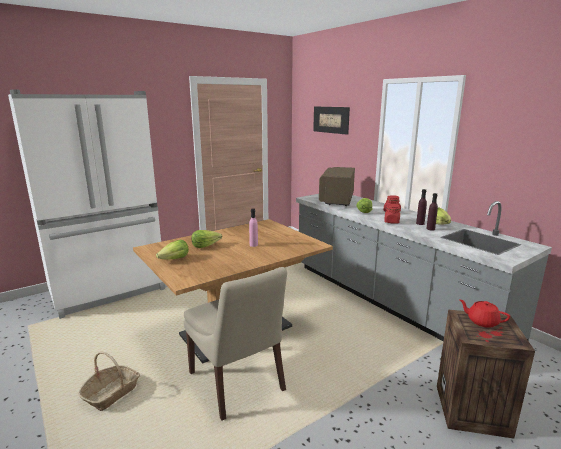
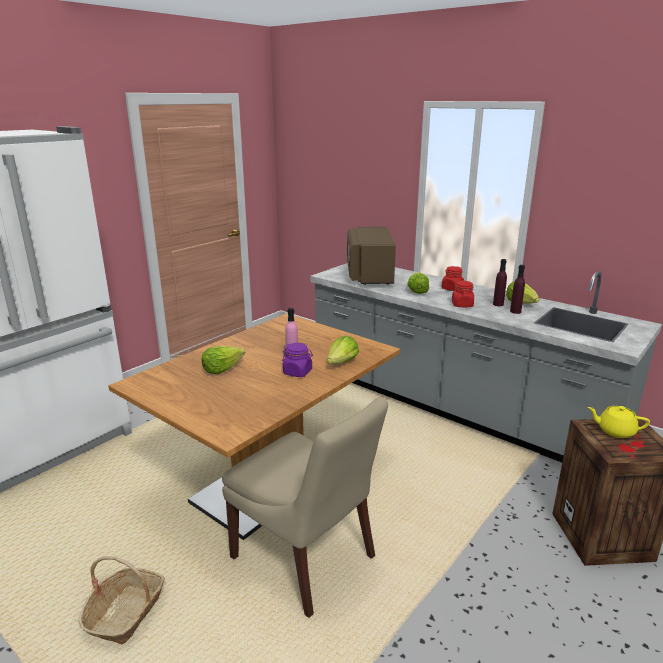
camera: 15 degrees left, 5 degrees up
lettuce [156,240,189,260] -> lettuce moved to [327,336,359,364]
picture [313,107,350,135] -> none
red teapot [459,299,510,328] -> yellow teapot [587,406,650,438]
none -> purple jar [282,343,313,377]

